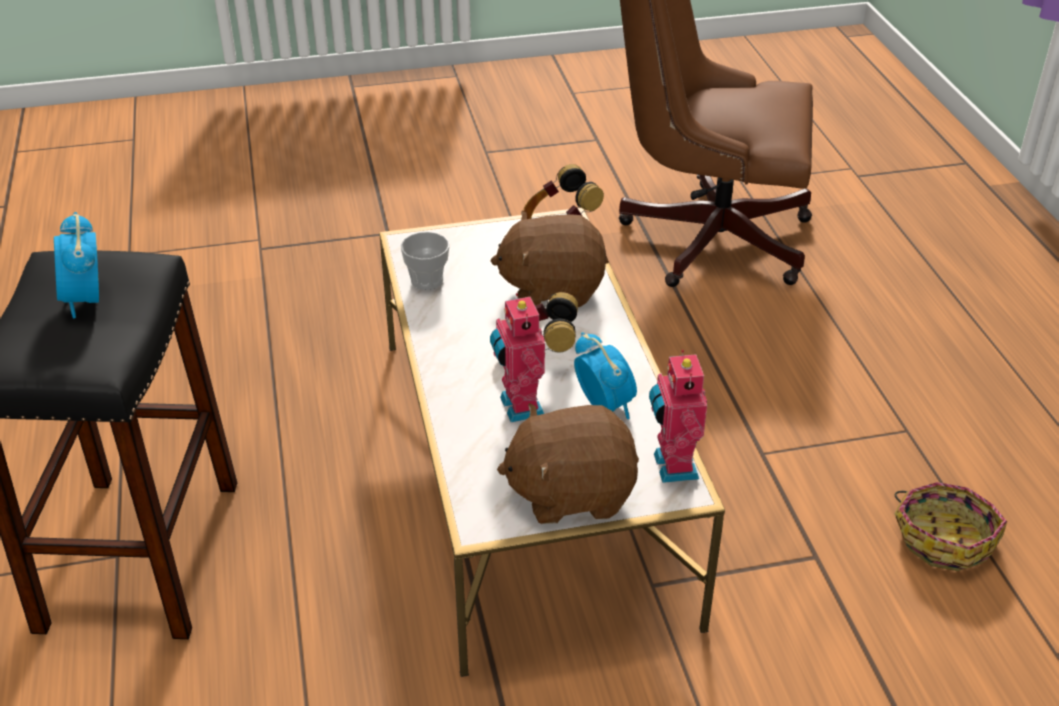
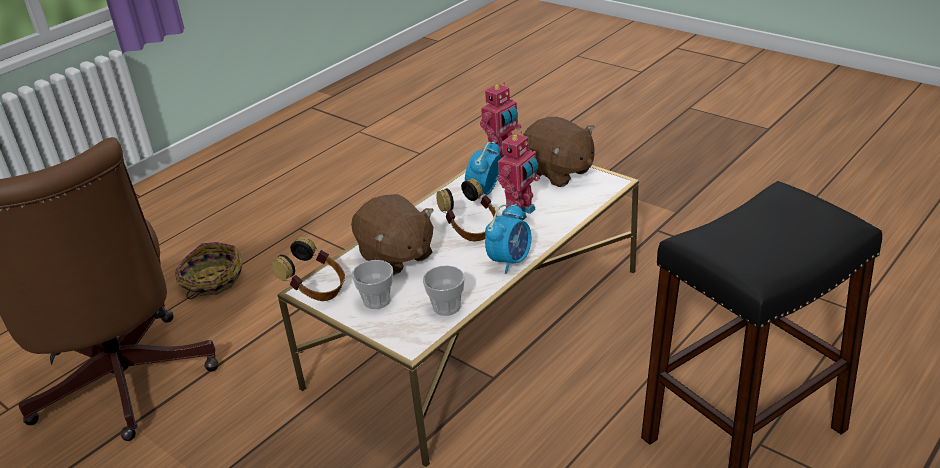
camera: 125 degrees left, 5 degrees down
alarm clock [54,212,99,318] -> alarm clock moved to [485,203,531,274]
basket [894,482,1007,571] -> basket moved to [175,242,242,299]
none -> cup [352,260,393,309]

